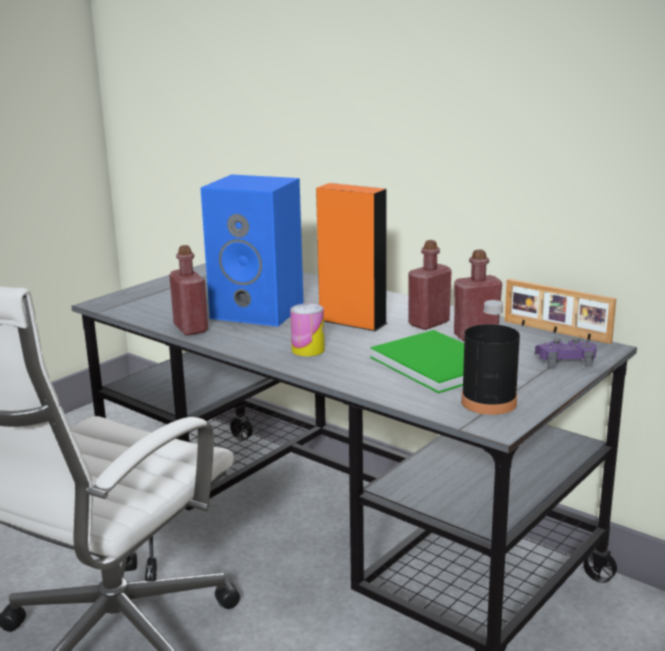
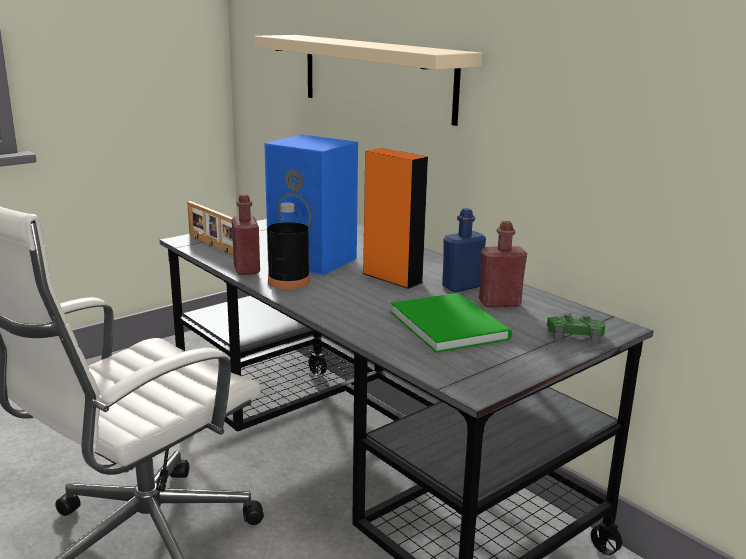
camera: 10 degrees right, 0 degrees up
can [290,304,325,357] -> none
red bottle [408,240,452,330] -> blue bottle [442,208,486,292]
black bottle [461,300,520,415] -> black bottle moved to [267,202,310,289]
picture frame [505,279,617,344] -> picture frame moved to [187,201,233,255]
purple game controller [535,338,597,368] -> green game controller [547,313,606,344]
none -> beige shelf [254,35,482,126]

